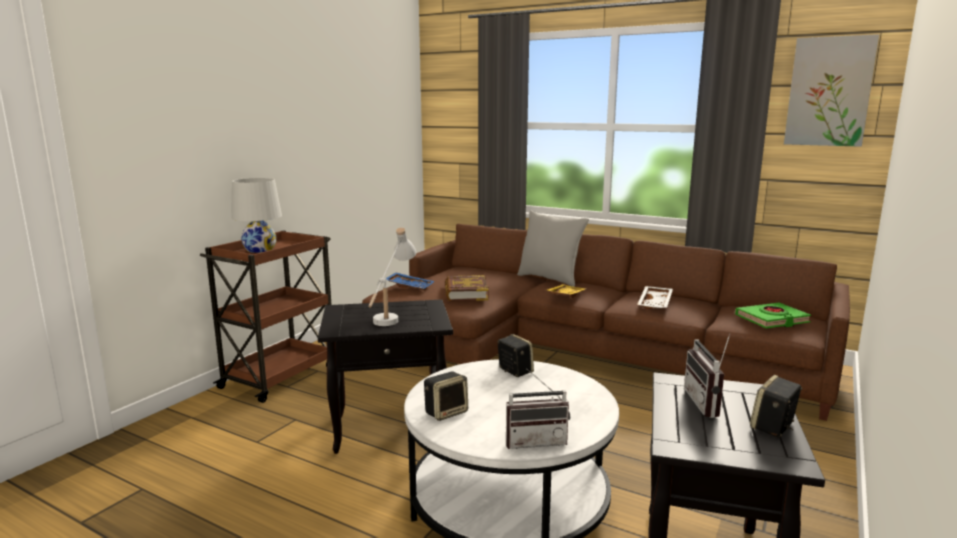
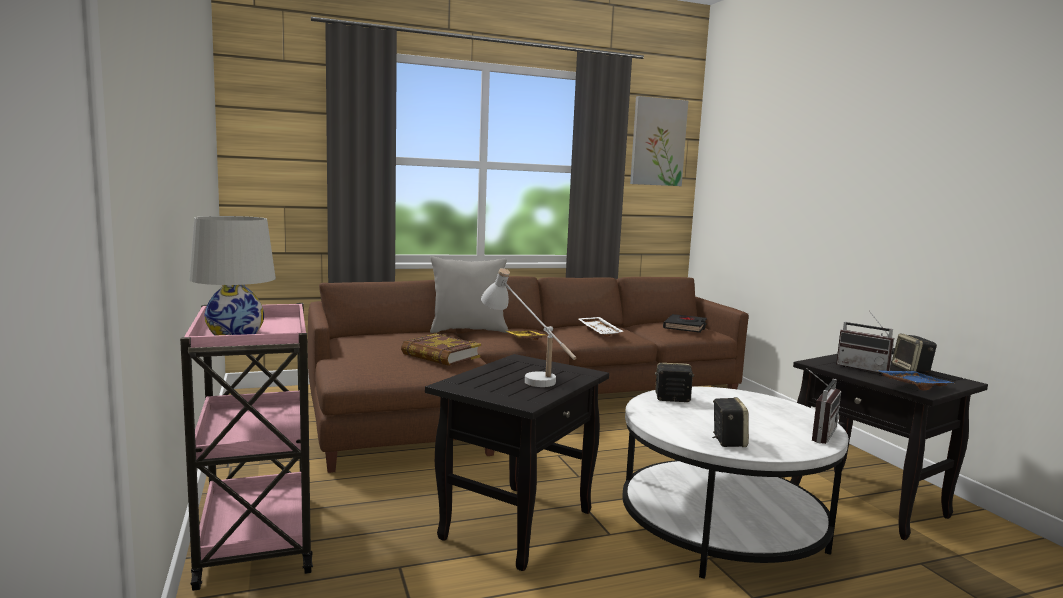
camera: 50 degrees left, 5 degrees down
brown cart [200,231,331,403] -> pink cart [180,303,313,591]
blue tray [385,273,435,290] -> blue tray moved to [876,370,953,390]
green book [735,303,811,329] -> black book [663,314,707,333]

